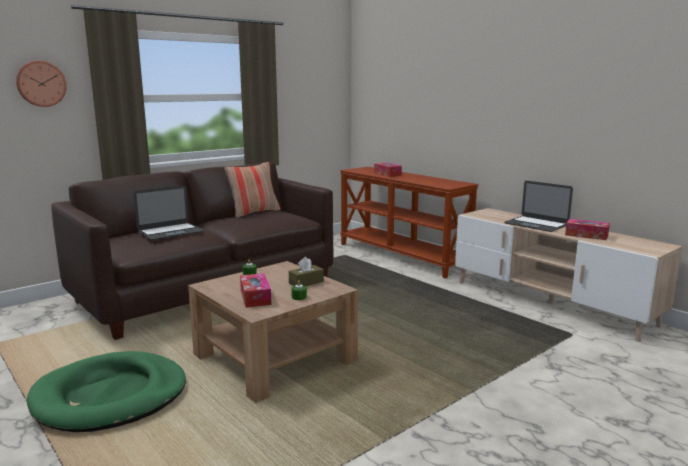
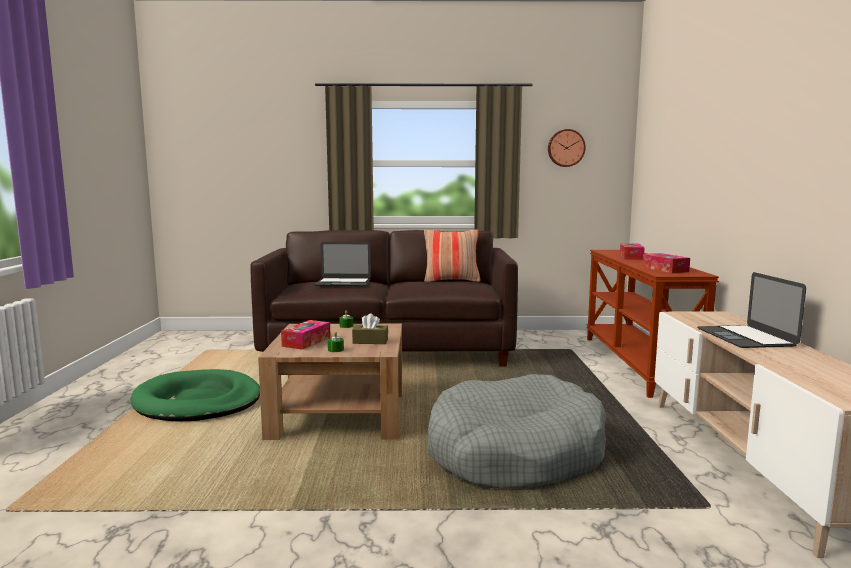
camera: 40 degrees right, 5 degrees down
wall clock [16,61,67,107] -> wall clock moved to [548,129,586,167]
tissue box [565,219,610,240] -> tissue box moved to [643,253,690,273]
none -> grey dog bed [427,374,606,489]

